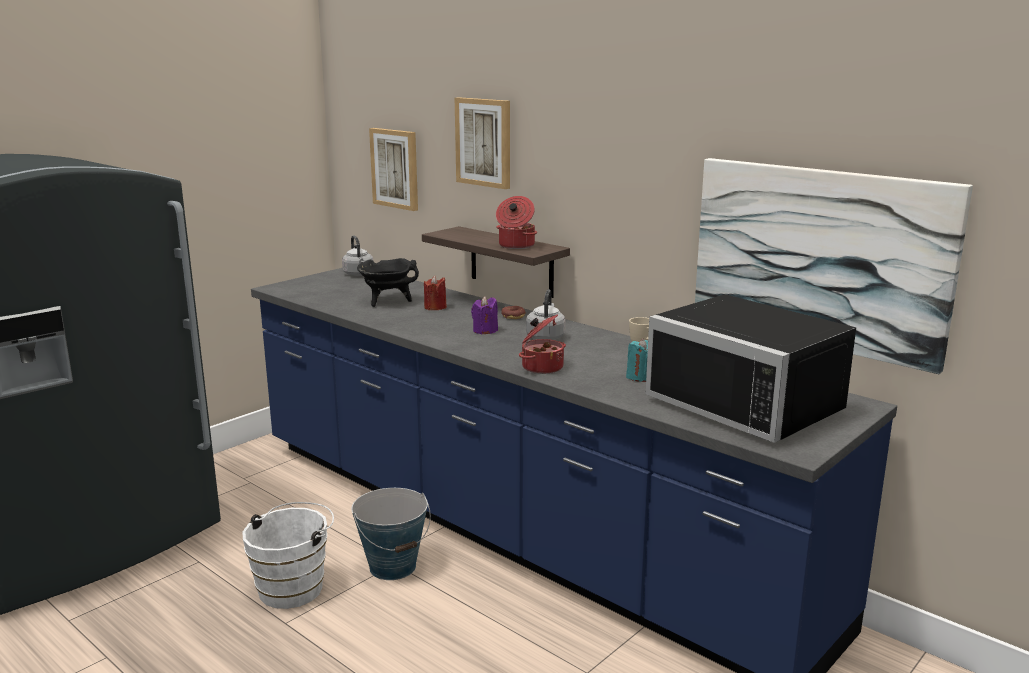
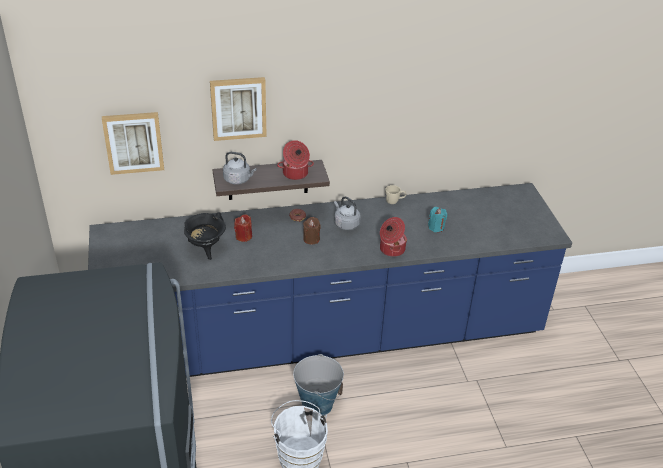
camera: 55 degrees left, 20 degrees up
grey kettle [342,235,374,276] -> grey kettle moved to [223,152,256,185]
purple candle [471,296,498,334] -> brown candle [303,217,321,244]
black microwave [646,294,856,443] -> none
picture [695,158,973,374] -> none

